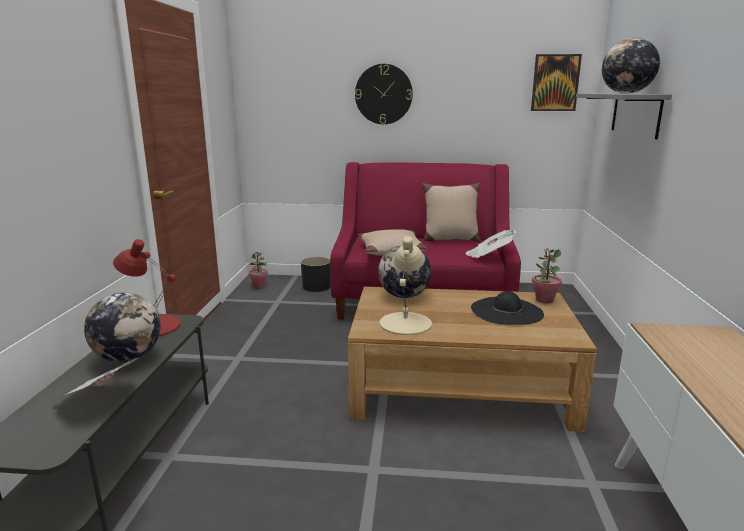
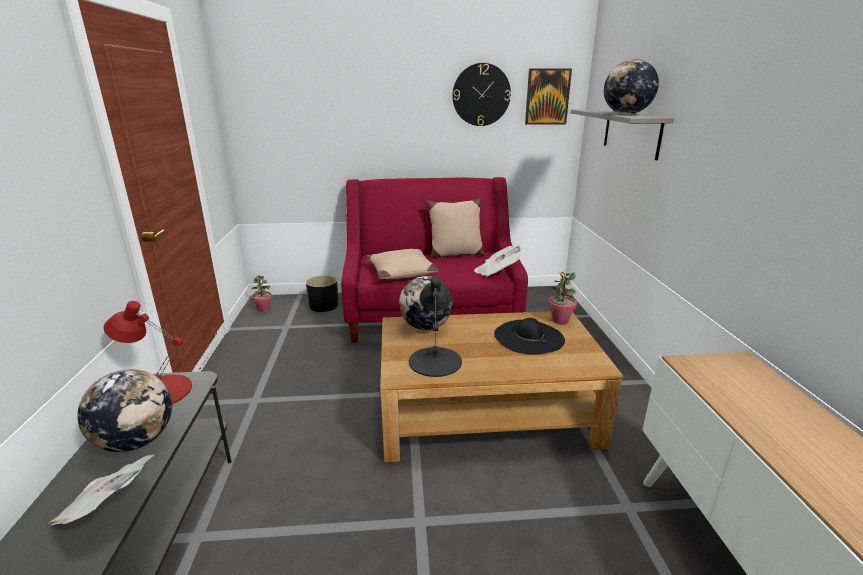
camera: 10 degrees left, 5 degrees up
wall clock [355,64,413,124] -> wall clock moved to [452,63,511,126]
beige table lamp [379,236,432,335] -> black table lamp [409,276,462,377]

